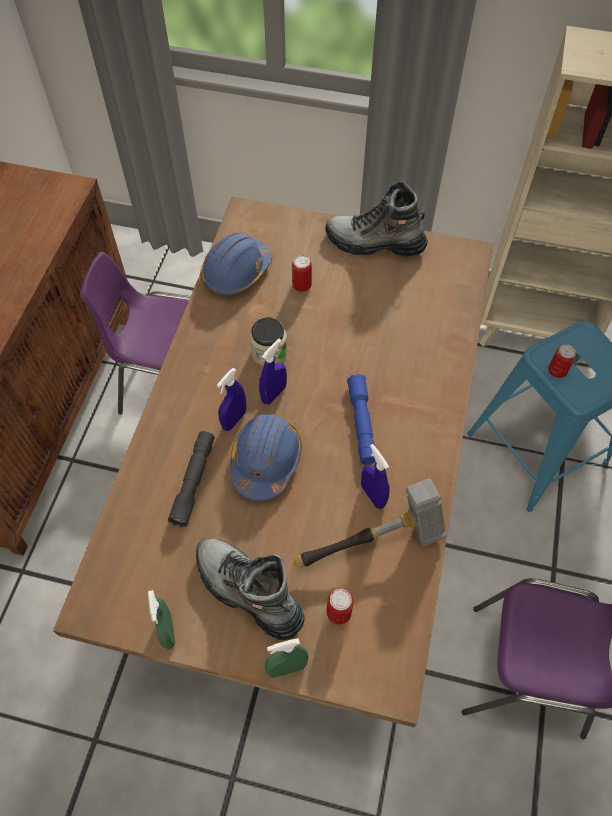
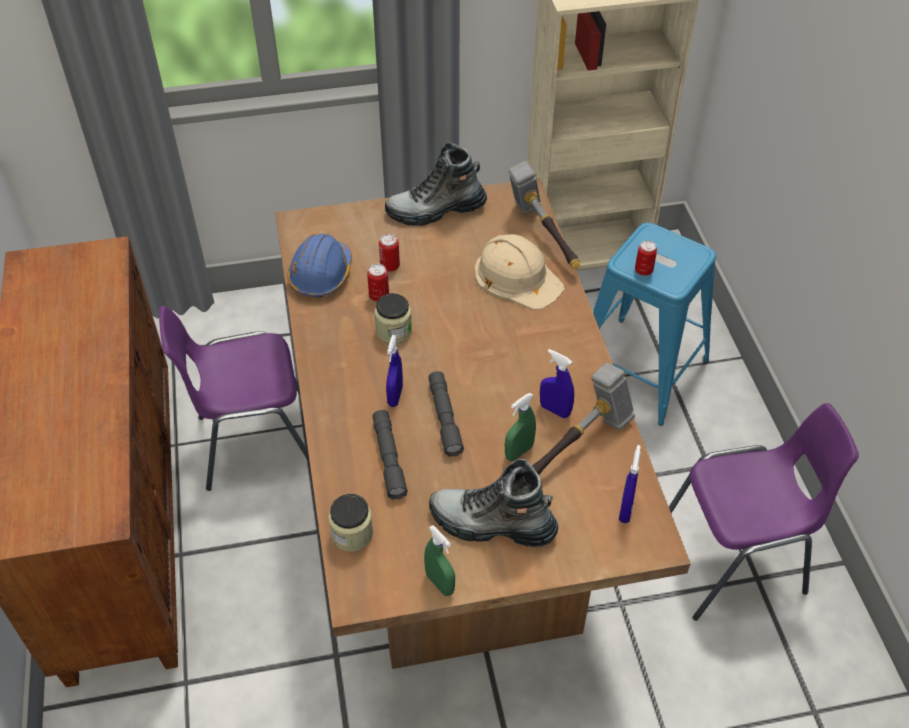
camera: 25 degrees left, 10 degrees down
blue hard hat [231,414,302,501] -> grey flashlight [428,371,464,457]
blue spray bottle [259,338,287,404] -> blue spray bottle moved to [619,445,641,523]
green spray bottle [265,638,308,678] -> green spray bottle moved to [505,393,536,461]
can [327,588,354,625] -> can moved to [367,264,389,301]
blue flashlight [347,374,376,464] -> none
none -> jar [328,494,373,552]
none -> beige hard hat [475,234,564,309]
none -> hammer [508,161,580,269]

